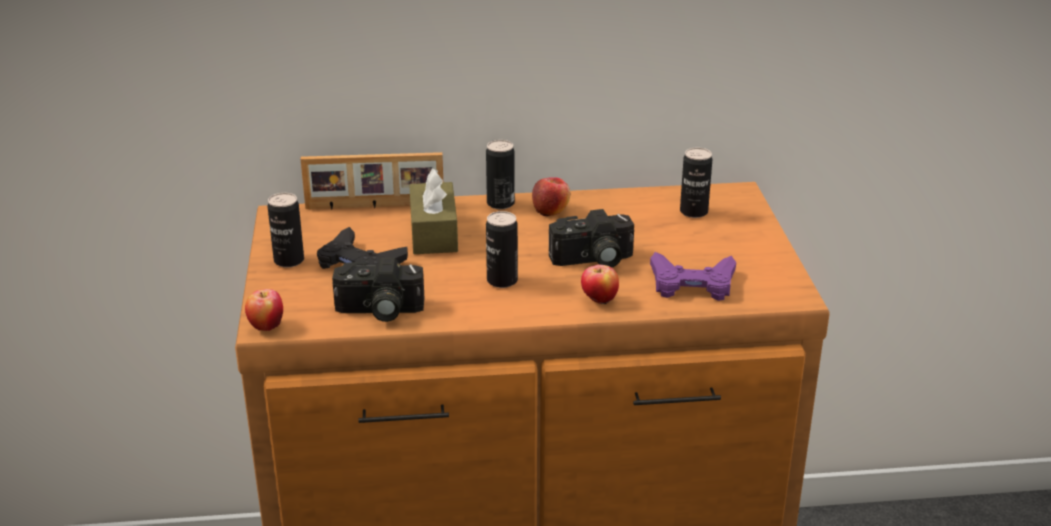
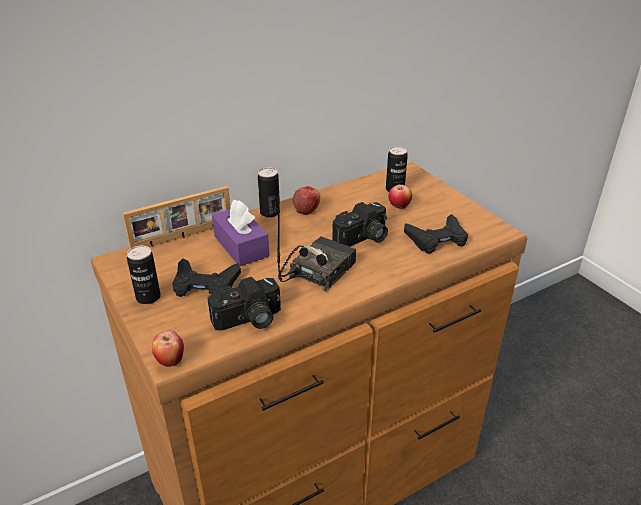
camera: 25 degrees left, 5 degrees up
brown tissue box [409,168,458,254] -> purple tissue box [212,200,269,266]
can [486,211,518,288] -> radio [277,197,356,291]
apple [581,265,619,304] -> apple moved to [388,185,412,209]
purple game controller [650,252,736,301] -> black game controller [404,214,468,253]

